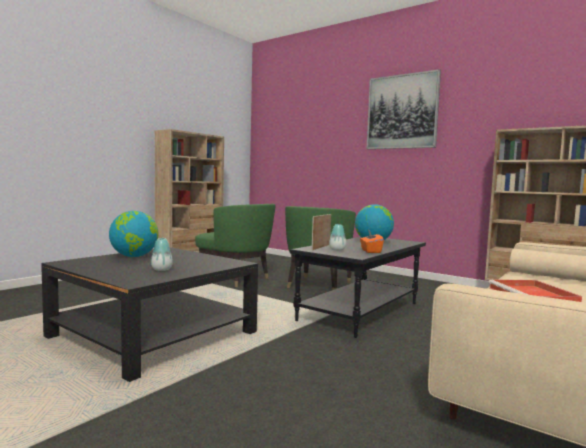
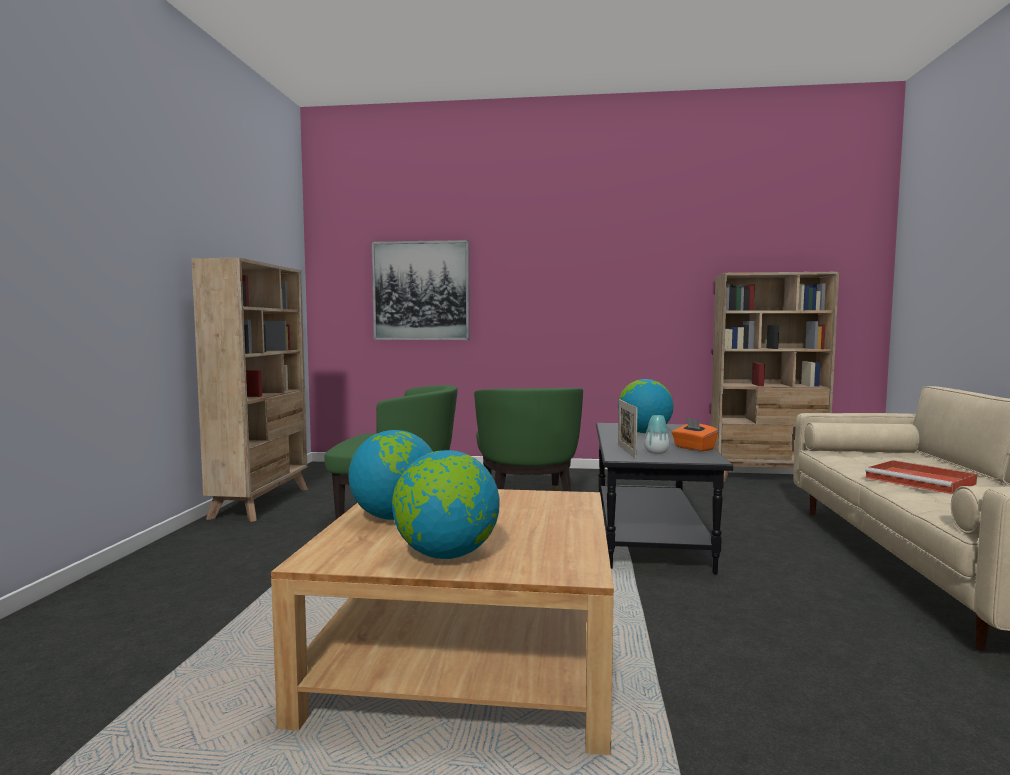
camera: 30 degrees left, 0 degrees up
black coffee table [41,247,258,382] -> beige coffee table [271,489,614,755]
vase [151,238,172,271] -> none
picture [367,69,441,149] -> picture moved to [372,240,470,340]
none -> globe [392,450,500,559]

